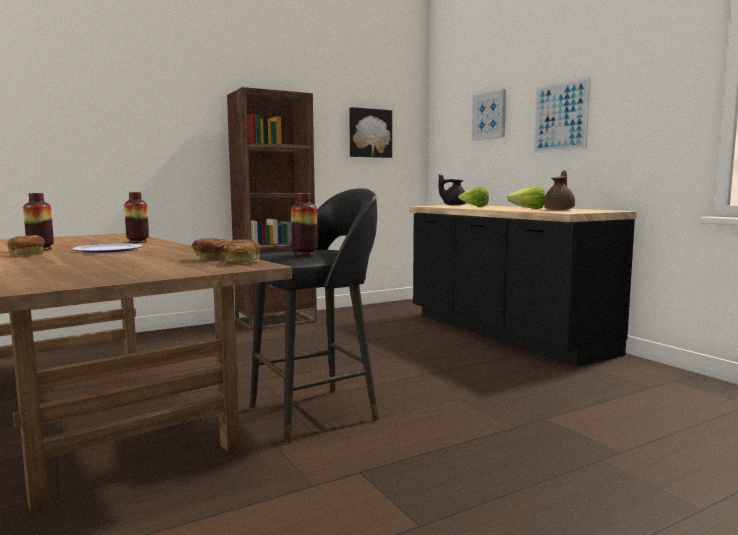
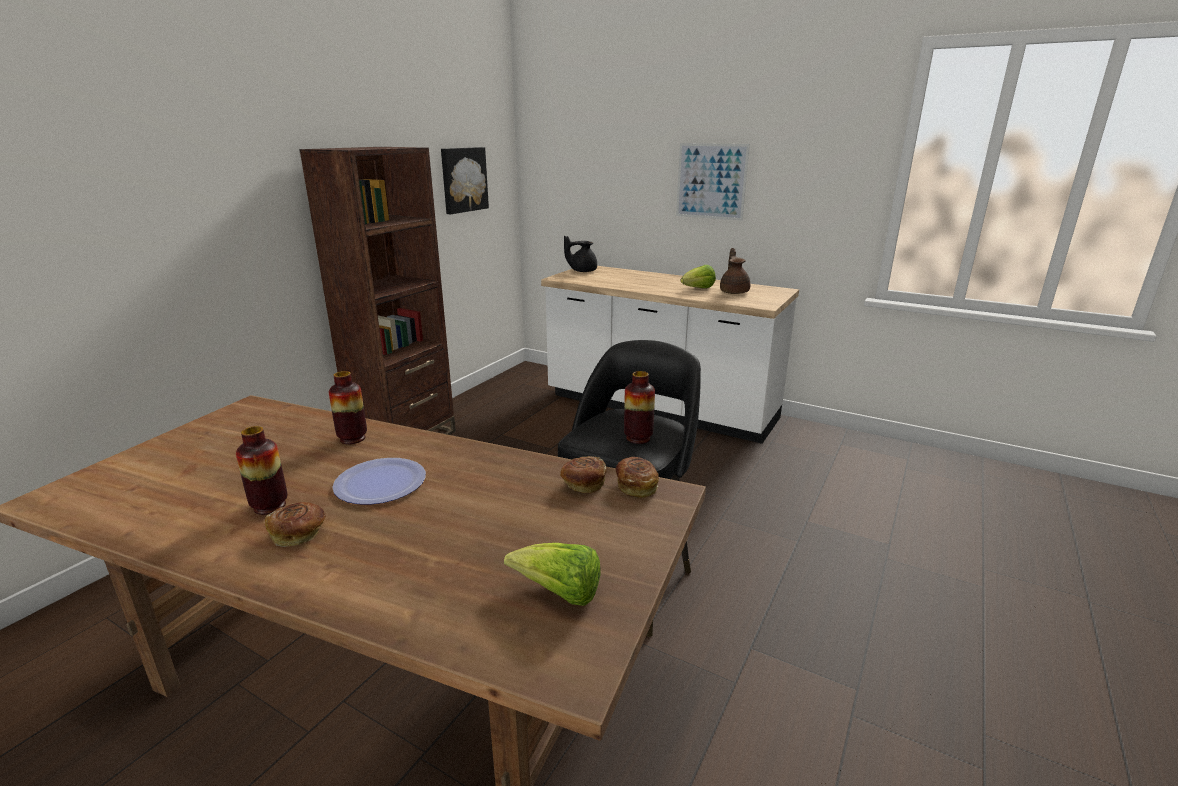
camera: 30 degrees left, 15 degrees up
black counter [409,205,636,367] -> white counter [541,266,799,444]
lettuce [458,187,489,207] -> lettuce moved to [504,543,601,606]
picture [472,89,506,140] -> none

